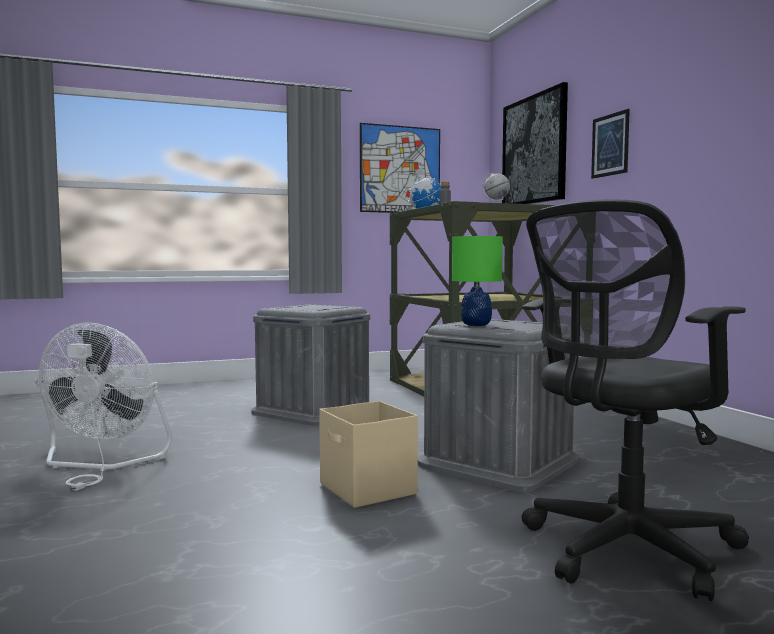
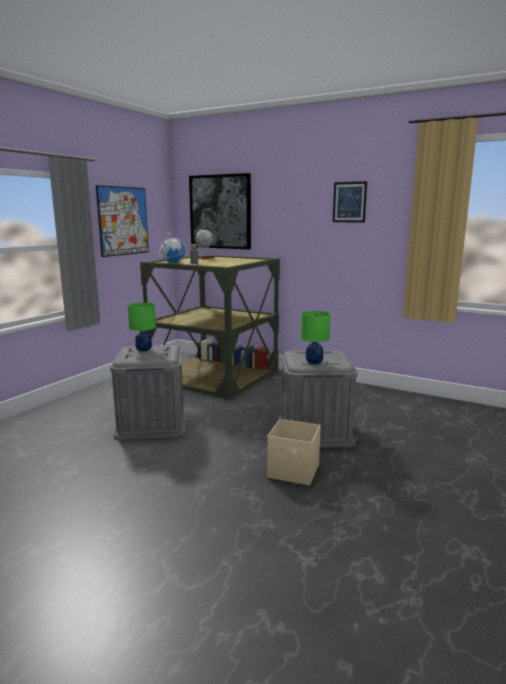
camera: 40 degrees left, 10 degrees up
white fan [35,323,172,491] -> none
black office chair [521,199,749,601] -> none
picture [591,109,630,179] -> picture moved to [333,181,367,223]
none -> green table lamp [128,303,156,351]

